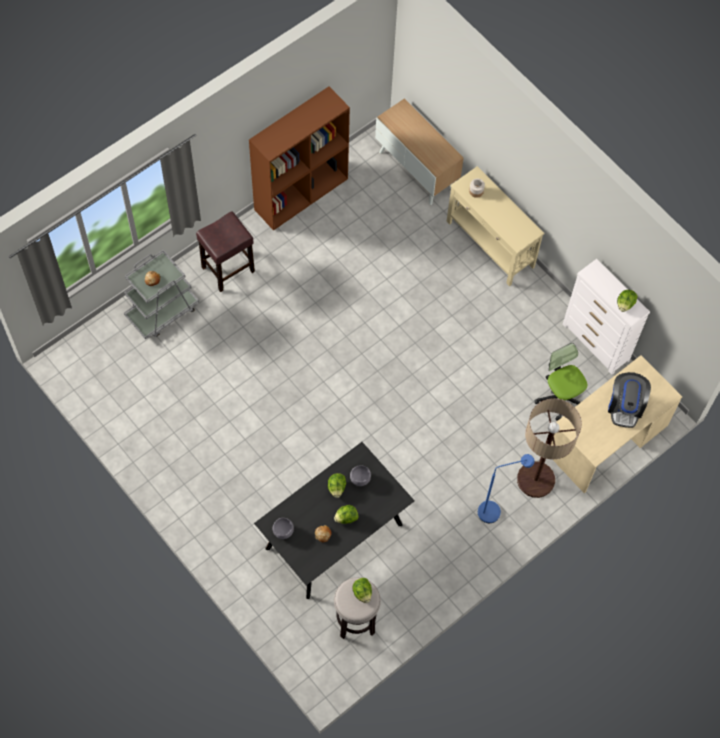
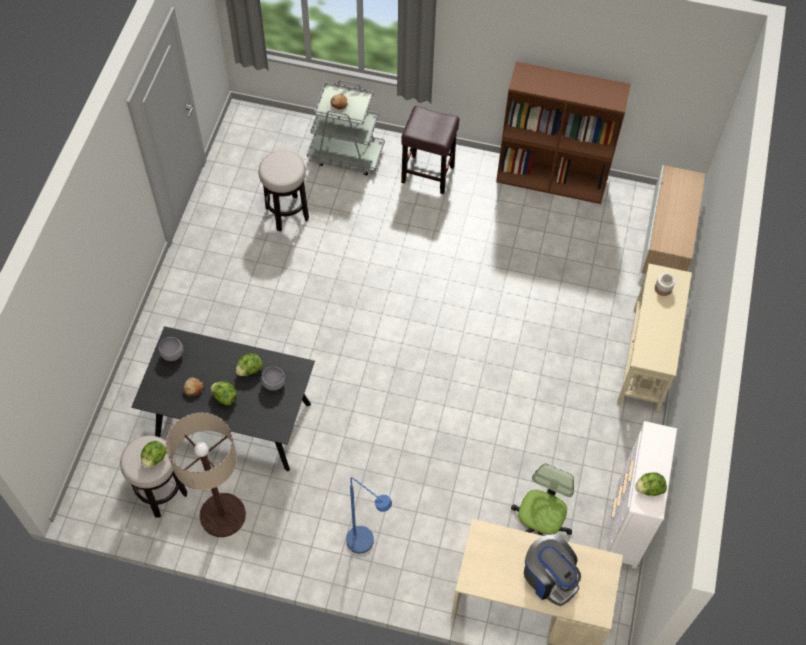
camera: 55 degrees right, 5 degrees down
floor lamp [517,398,582,498] -> floor lamp moved to [166,412,246,537]
coffee machine [608,372,651,428] -> coffee machine turned 105 degrees counterclockwise [524,534,581,606]
none -> stool [258,150,309,231]

